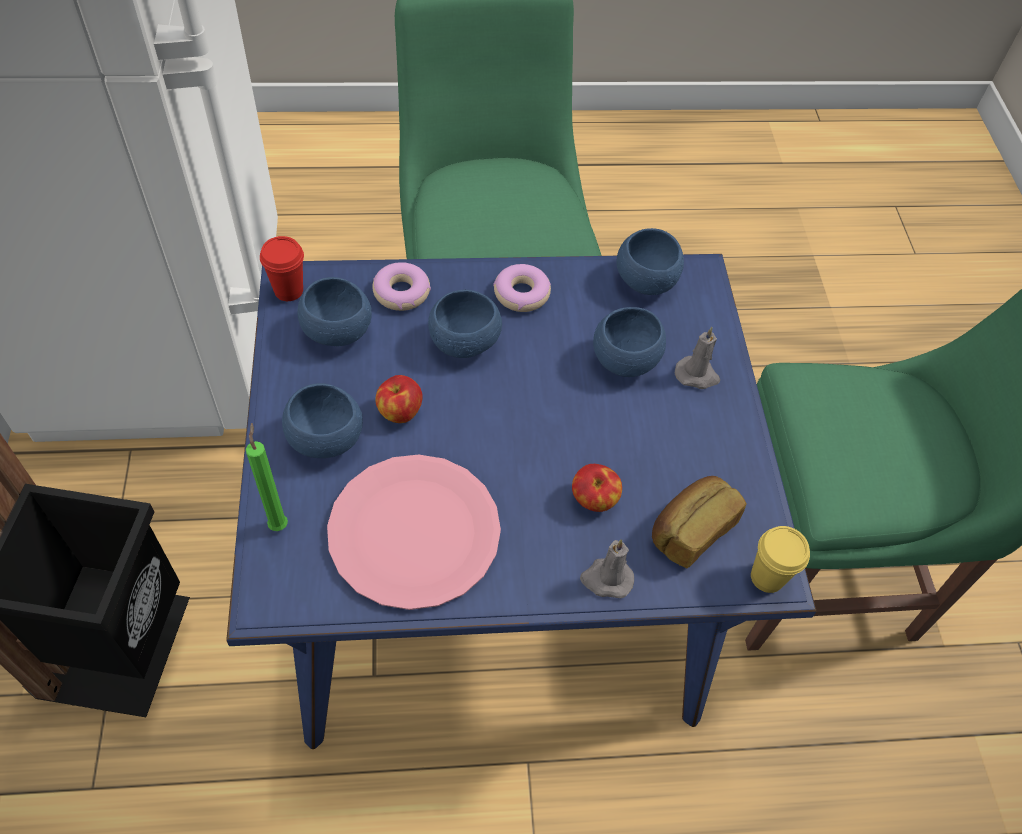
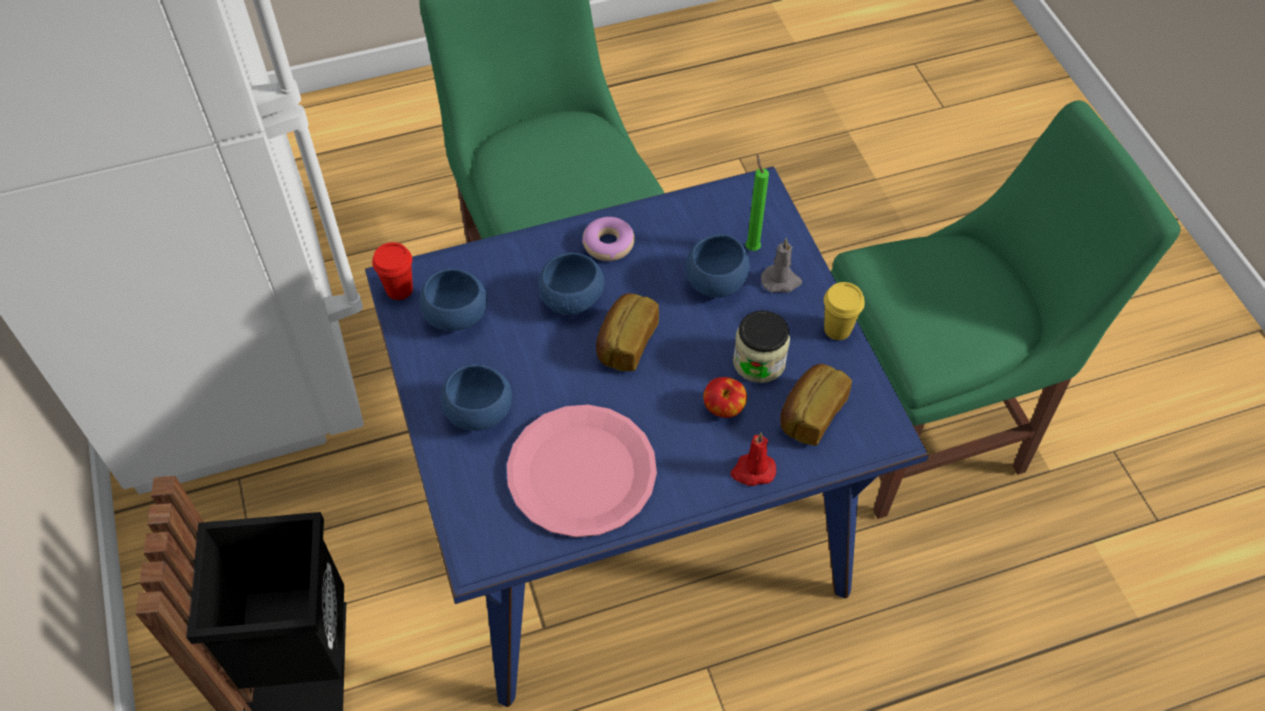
camera: 10 degrees left, 0 degrees up
green candle [246,423,288,531] -> green candle moved to [746,154,769,251]
donut [372,262,431,311] -> none
apple [375,375,423,423] -> none
grey candle [580,539,634,598] -> red candle [731,432,776,486]
blue bowl [616,228,684,295] -> none
yellow cup [751,526,810,593] -> yellow cup moved to [824,282,865,340]
none -> bread [596,293,659,371]
none -> jar [733,311,790,383]

